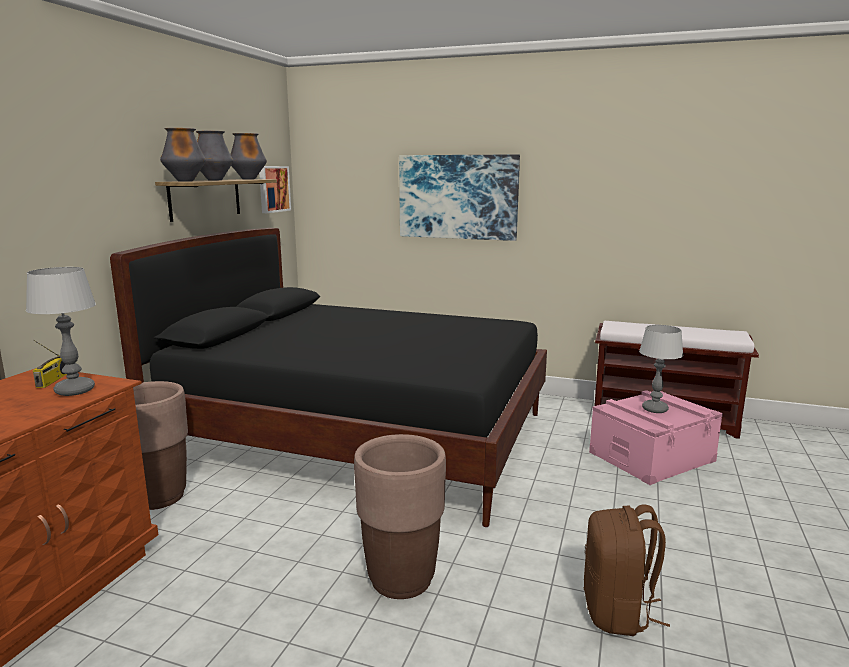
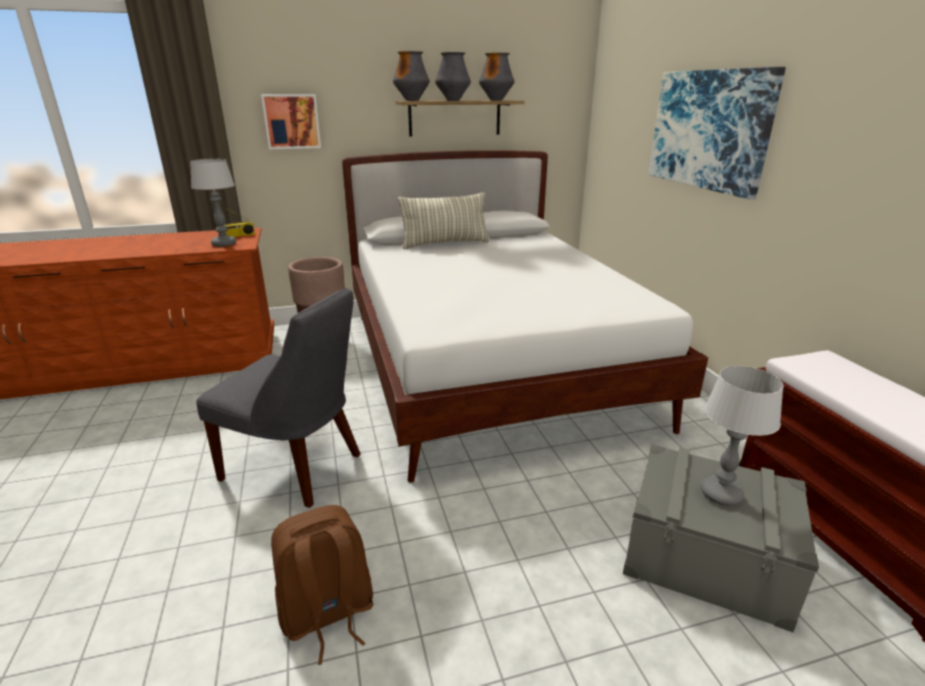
camera: 55 degrees right, 10 degrees up
black bed [110,228,547,527] -> white bed [342,150,708,483]
picture [259,166,291,213] -> picture moved to [261,94,321,149]
brown planter [354,434,446,599] -> grey chair [196,288,360,508]
pink storage box [589,390,723,485] -> grey storage box [623,444,819,632]
none -> pillow [398,192,490,249]

